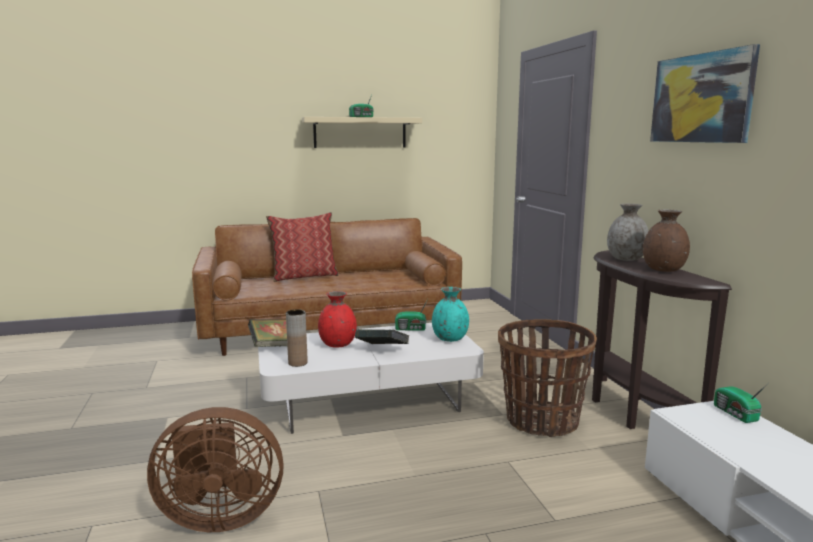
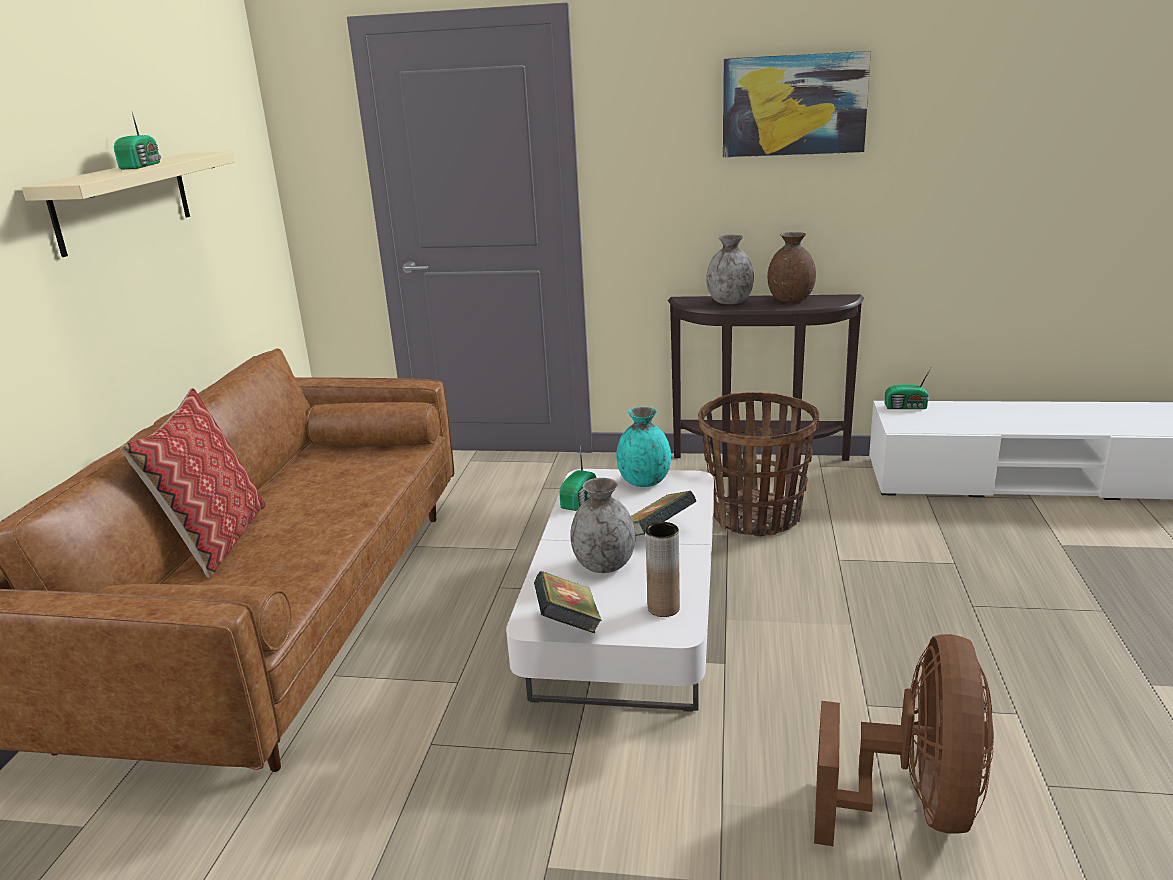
camera: 65 degrees left, 10 degrees up
red vase [318,291,357,348] -> grey vase [570,478,635,573]

